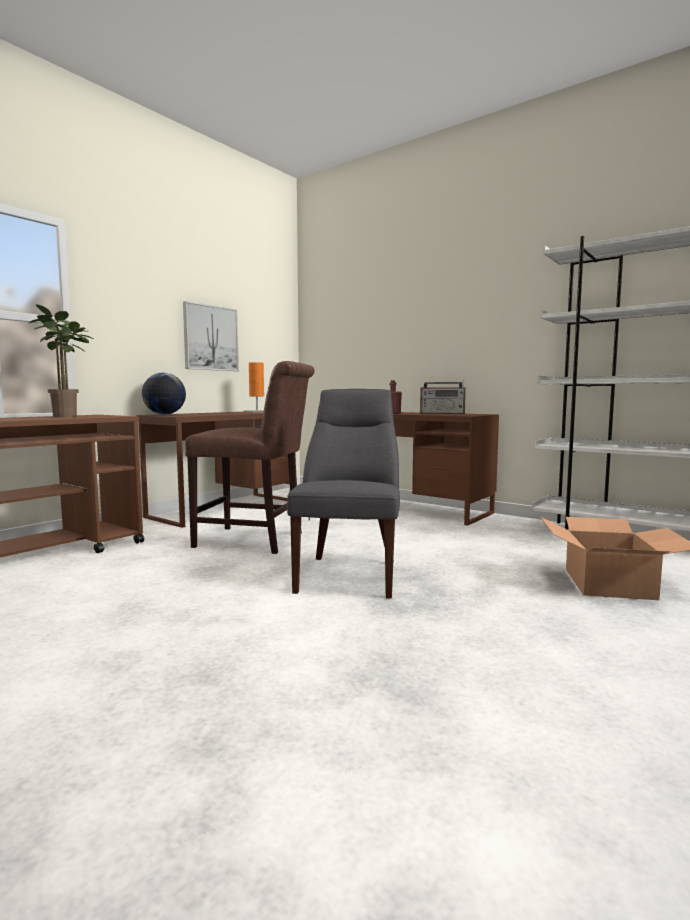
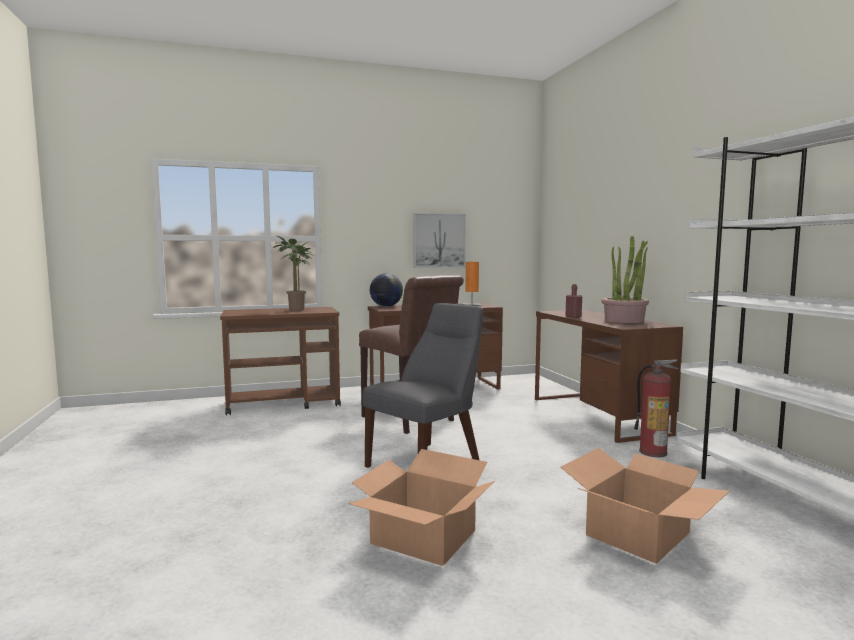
camera: 35 degrees right, 0 degrees up
radio [420,380,466,414] -> potted plant [601,236,649,323]
none -> cardboard box [348,449,495,566]
none -> fire extinguisher [634,359,678,457]

